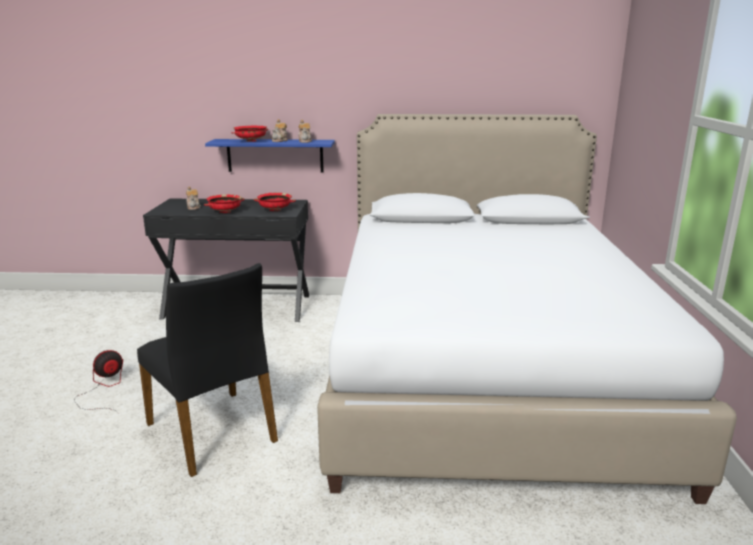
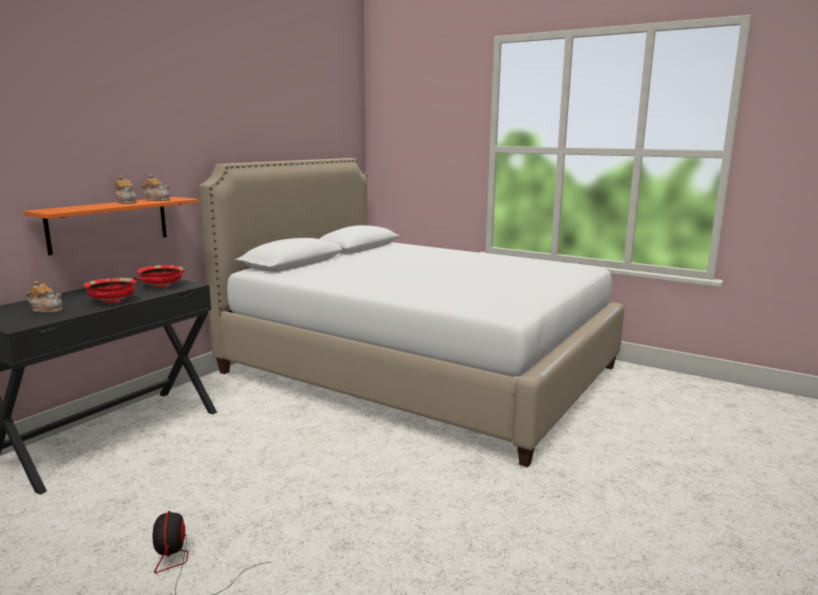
camera: 60 degrees left, 5 degrees down
black chair [137,263,278,477] -> none
blue shelf [205,139,335,172] -> orange shelf [23,197,199,255]
red bowl [232,126,268,142] -> none

